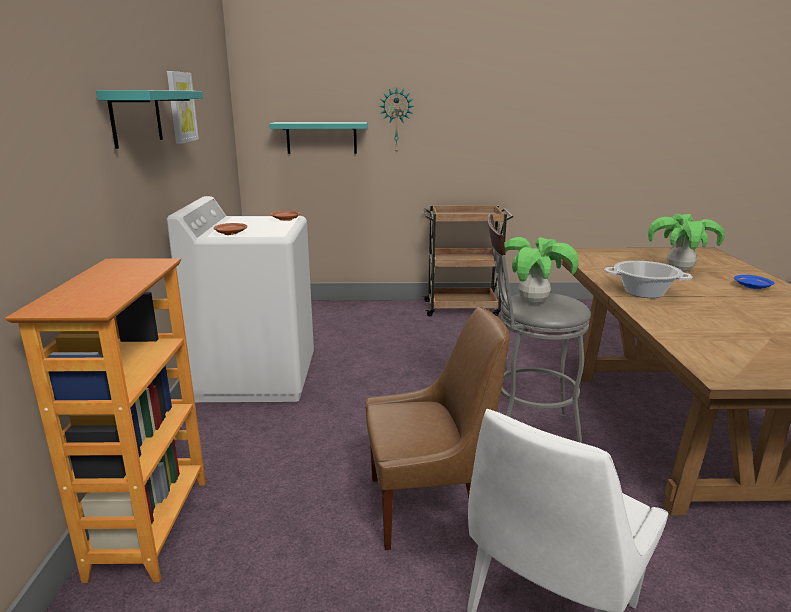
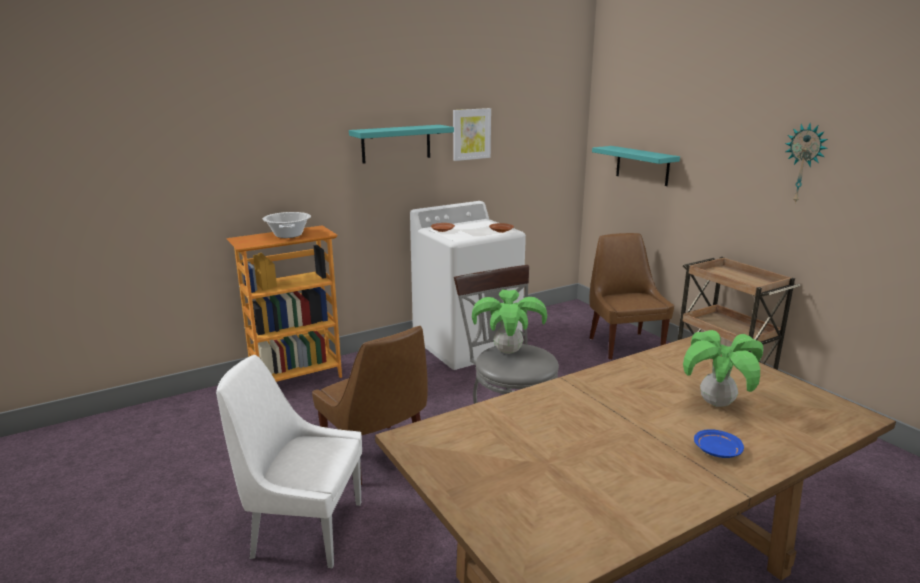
camera: 60 degrees right, 0 degrees up
wall clock [379,88,414,154] -> wall clock moved to [785,123,828,203]
cooking pot [604,261,692,298] -> cooking pot moved to [263,212,311,238]
none -> brown chair [589,233,674,360]

